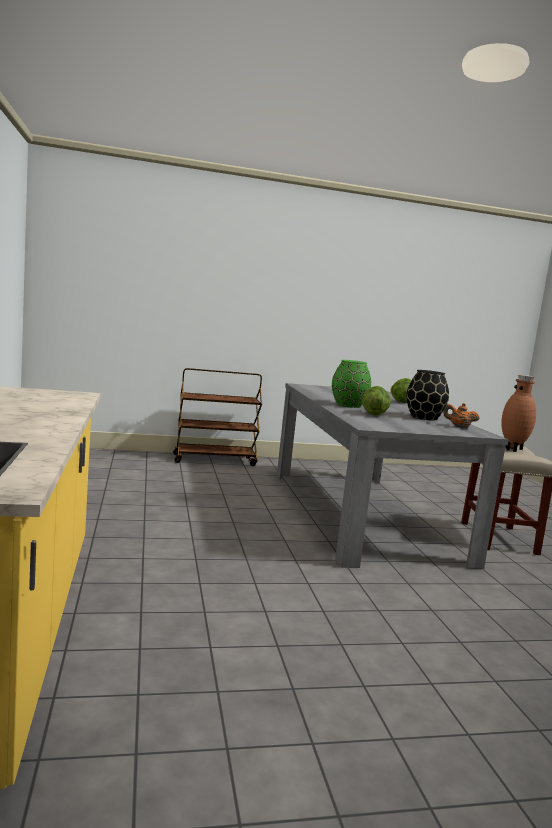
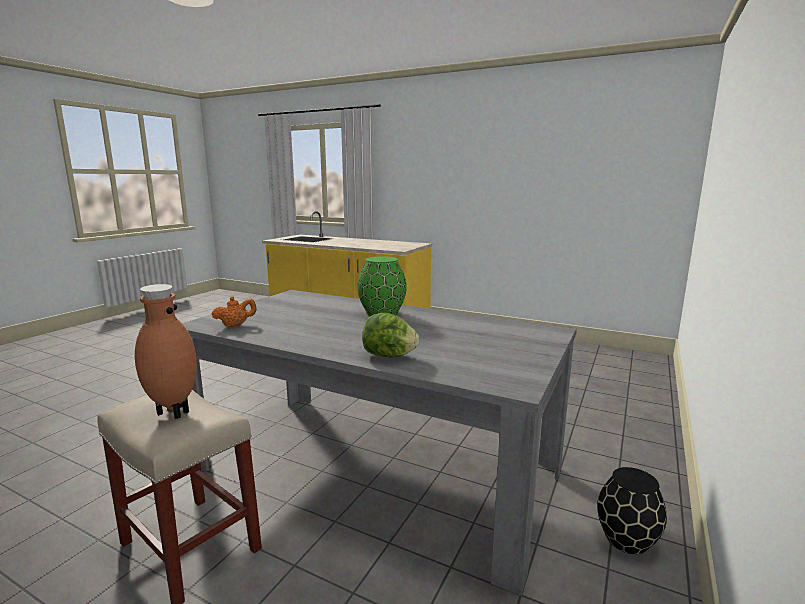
camera: 130 degrees right, 5 degrees up
brown cart [173,368,262,466] -> none
lettuce [362,386,391,416] -> none
black vase [406,370,449,421] -> black vase moved to [597,467,667,554]

